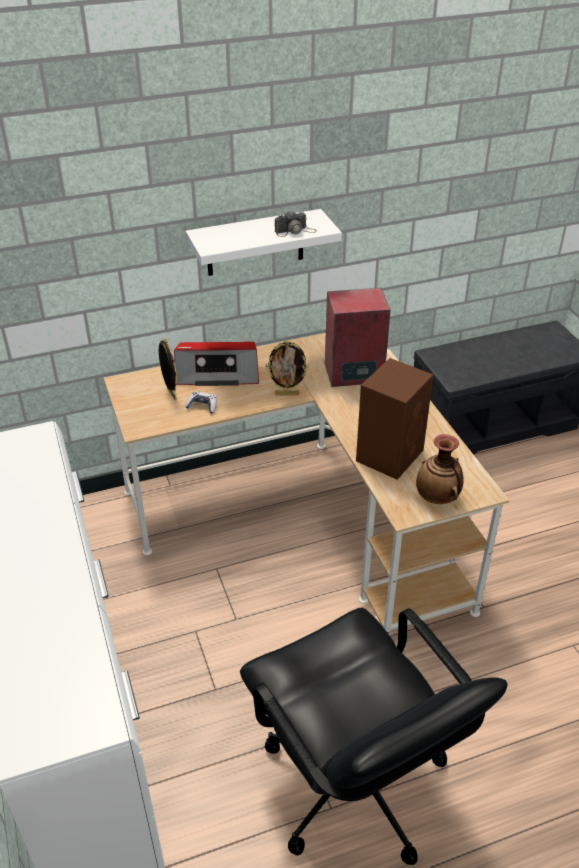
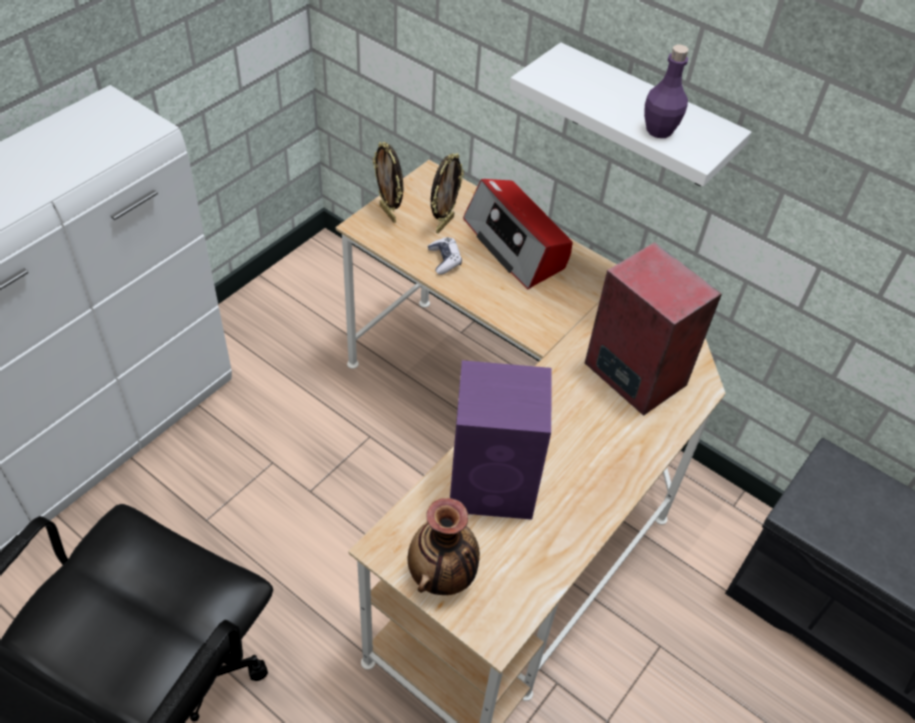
camera: 55 degrees right, 10 degrees up
picture frame [266,341,309,395] -> picture frame moved to [373,142,403,223]
camera [275,211,317,237] -> purple bottle [644,44,689,138]
brown speaker [356,358,433,480] -> purple speaker [450,360,552,520]

